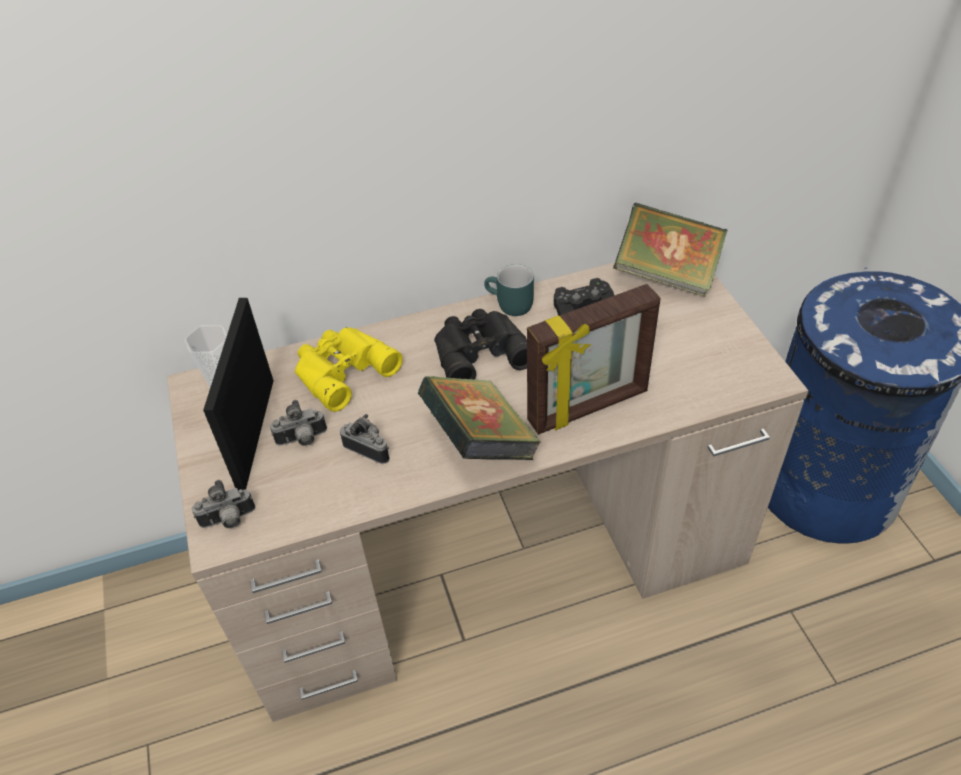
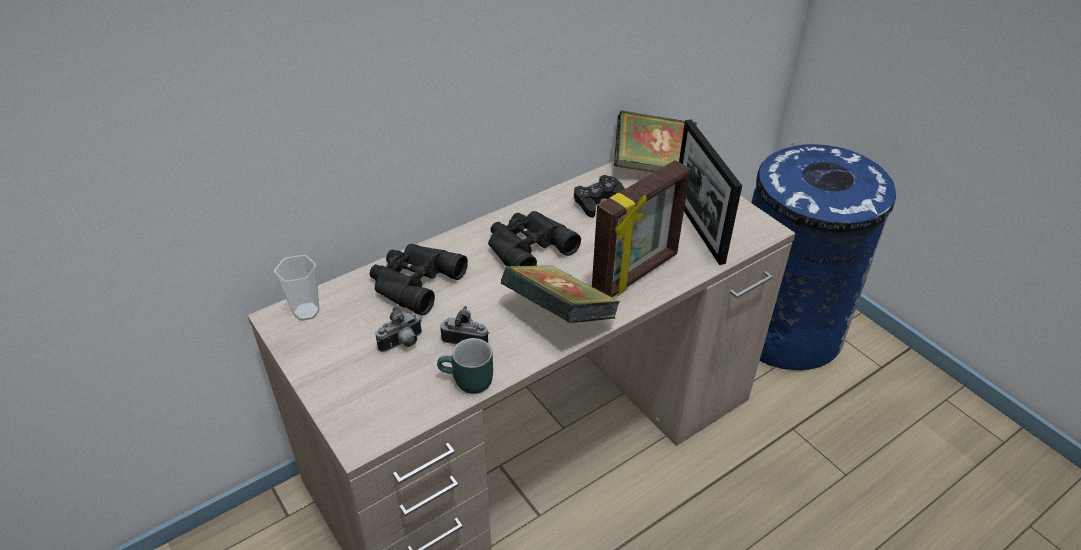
camera: 20 degrees left, 5 degrees down
camera [192,480,255,528] -> none
picture frame [203,298,274,491] -> picture frame moved to [679,119,742,265]
yellow binoculars [295,327,403,412] -> black binoculars [370,244,468,315]
turquoise mug [484,264,534,316] -> turquoise mug moved to [437,338,493,394]

